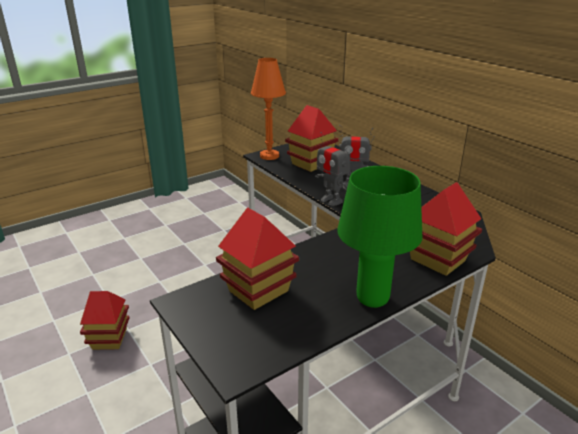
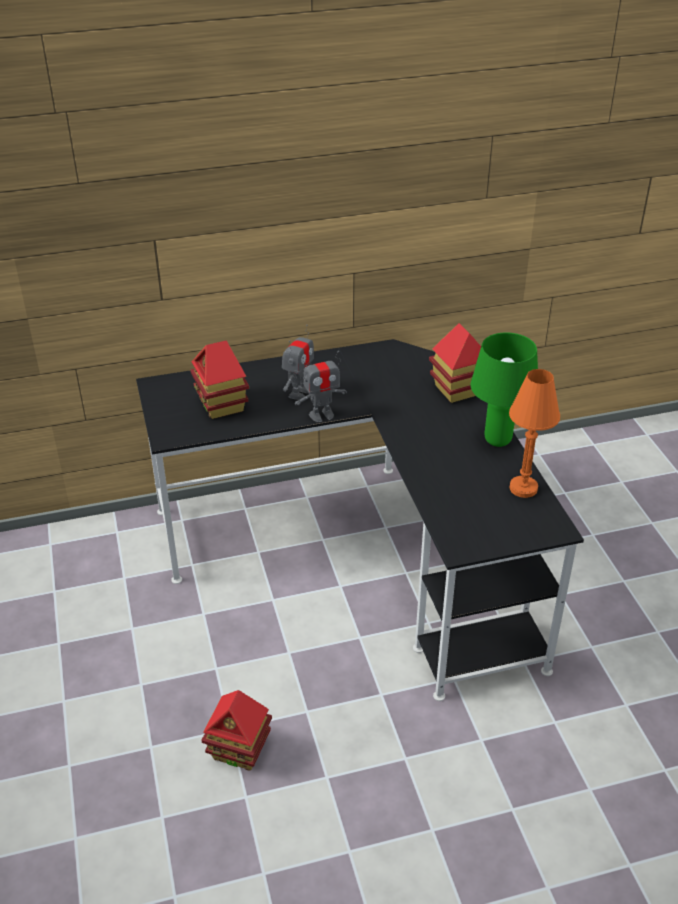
camera: 70 degrees left, 10 degrees up
toy house [216,207,299,310] -> none
orange table lamp [251,58,286,160] -> orange table lamp moved to [509,369,560,498]

